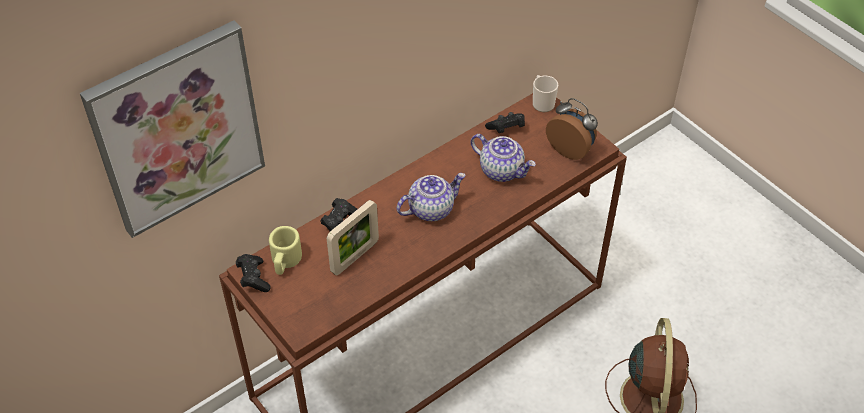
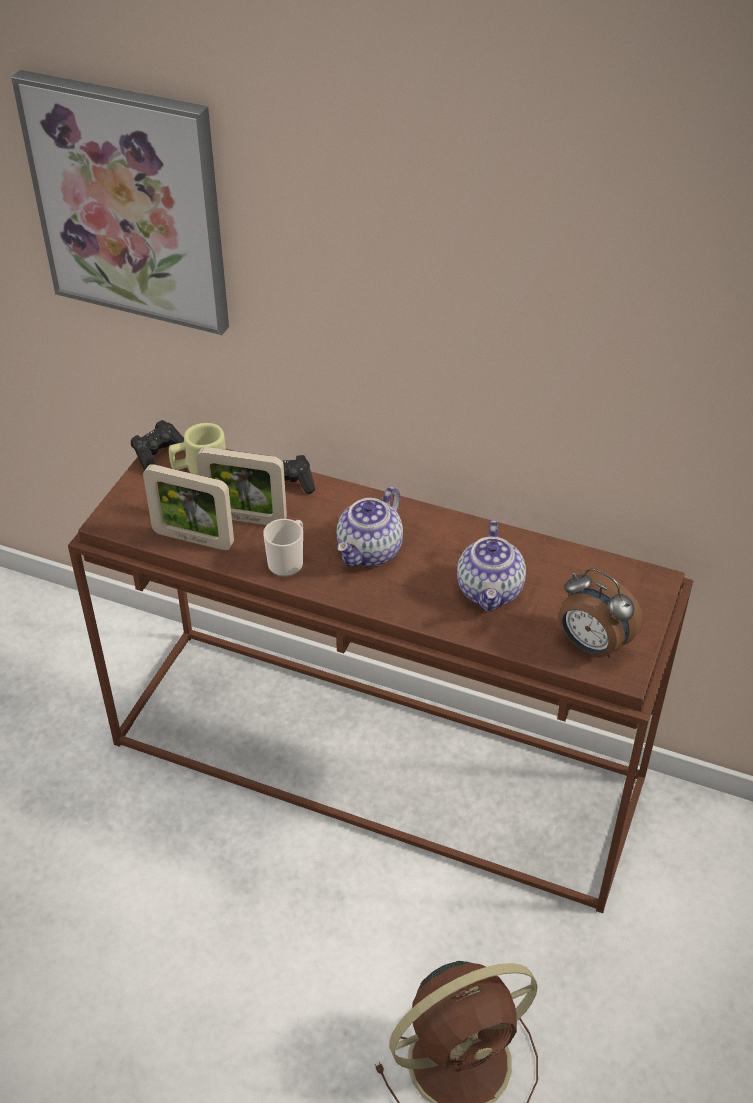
camera: 60 degrees right, 5 degrees down
teapot [396,173,466,221] -> teapot turned 90 degrees clockwise [336,486,403,566]
black game controller [485,112,525,133] -> none
mug [533,75,558,112] -> mug moved to [263,519,303,577]
alarm clock [546,98,598,160] -> alarm clock turned 120 degrees clockwise [559,568,643,658]
none -> picture frame [143,464,234,550]

